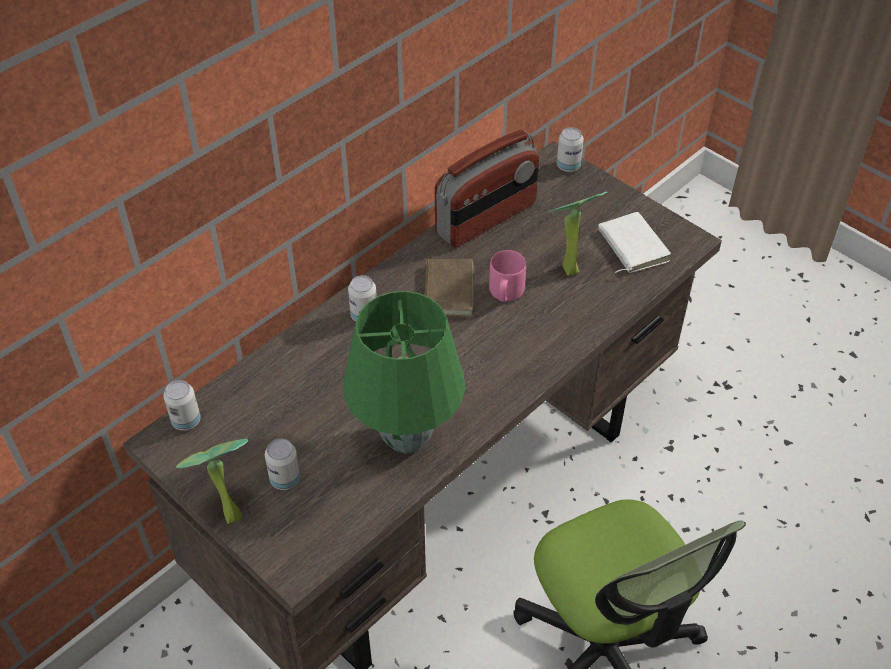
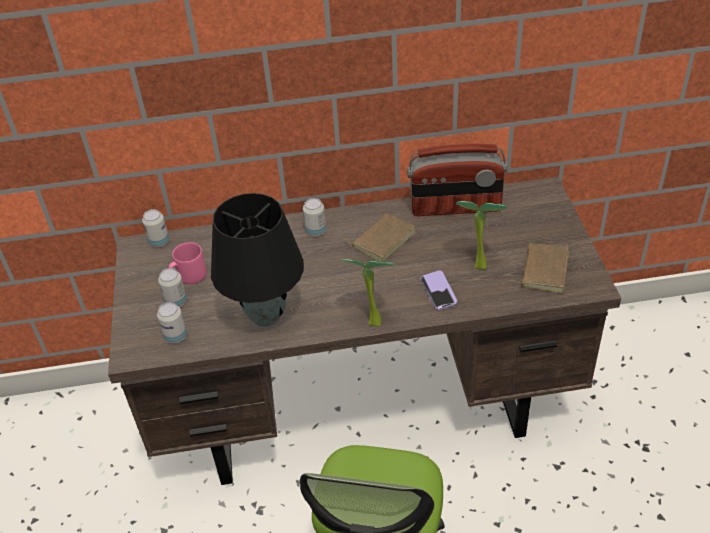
camera: 40 degrees right, 5 degrees down
potted plant [176,439,248,524] -> potted plant moved to [341,259,395,326]
green table lamp [343,291,465,454] -> black table lamp [211,193,304,326]
pink mug [489,250,526,302] -> pink mug moved to [169,242,207,284]
can [557,127,584,172] -> can moved to [157,302,187,343]
white book [598,212,671,273] -> brown book [509,243,569,293]
none -> phone [420,271,457,311]

